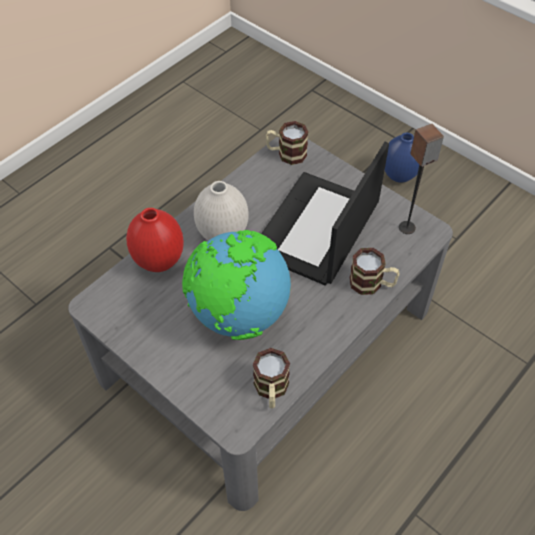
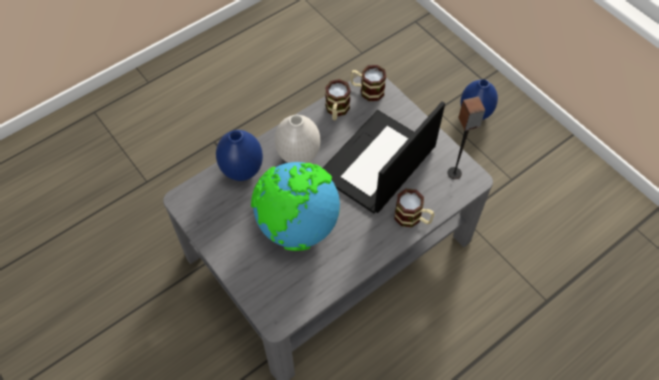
camera: 10 degrees right, 5 degrees up
red vase [126,208,184,272] -> blue vase [216,130,263,181]
mug [253,348,290,408] -> mug moved to [325,79,351,121]

